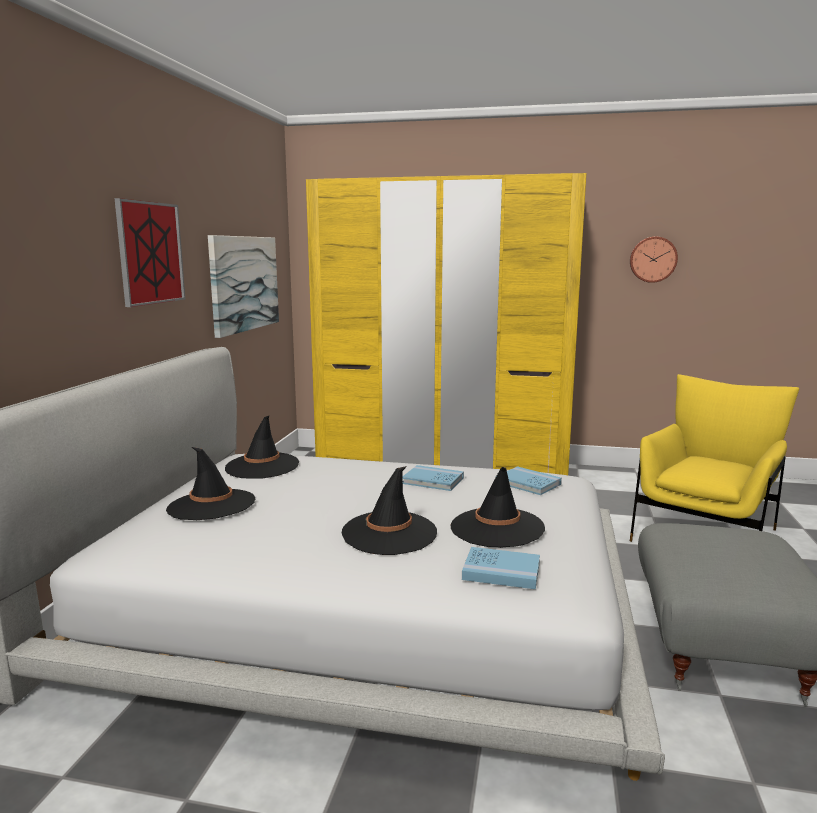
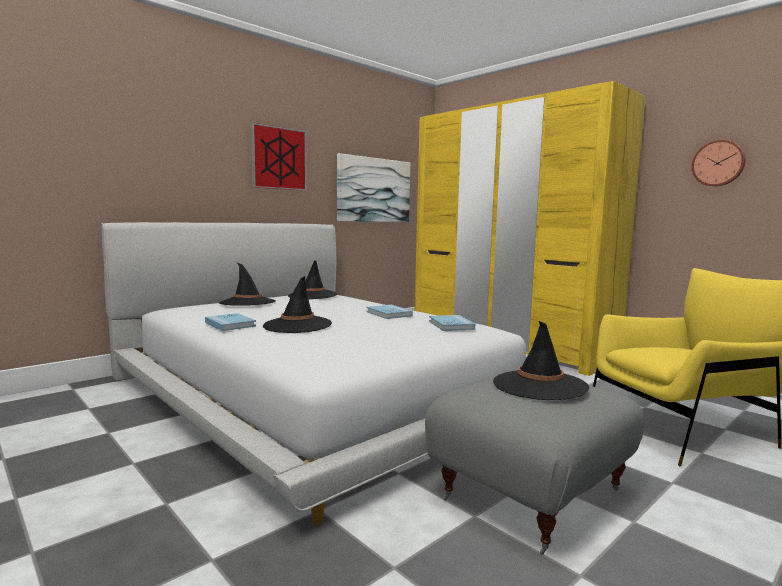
camera: 35 degrees right, 5 degrees down
black hat [451,467,545,548] -> black hat moved to [493,321,590,400]
blue book [462,547,540,589] -> blue book moved to [205,313,256,331]

